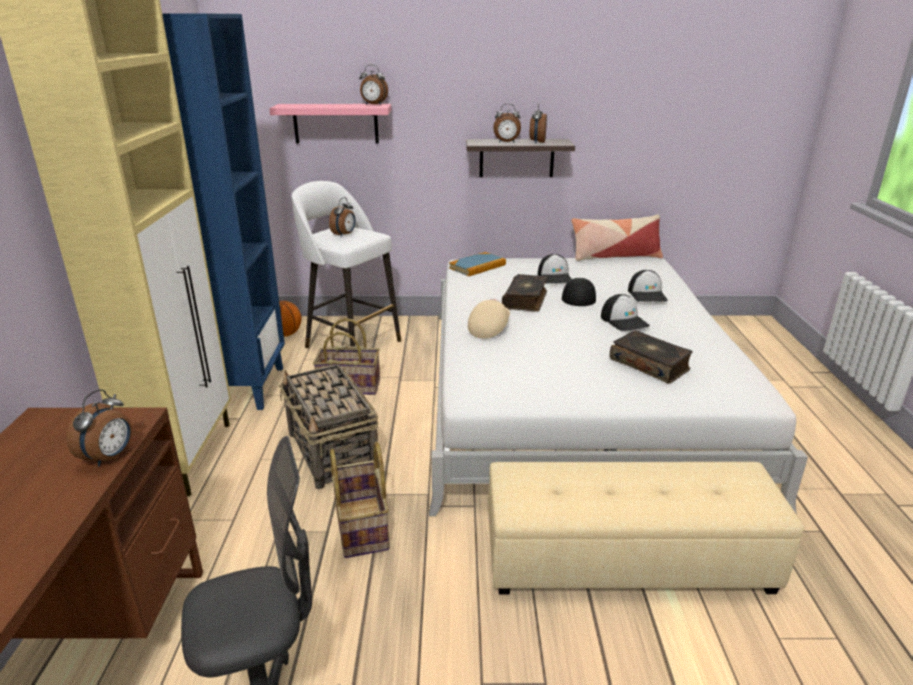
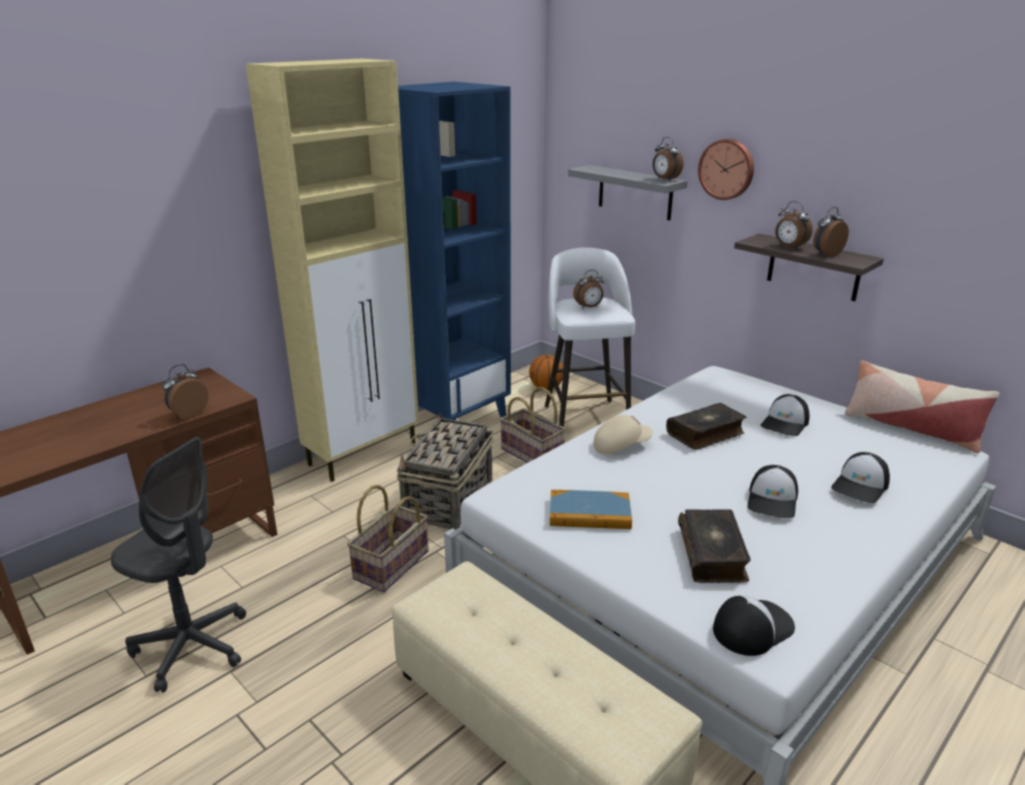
camera: 45 degrees right, 0 degrees up
alarm clock [66,389,132,467] -> alarm clock turned 150 degrees clockwise [162,364,209,419]
pink shelf [269,104,391,143] -> grey shelf [568,165,688,220]
book [449,252,506,276] -> book moved to [550,490,632,529]
cap [562,277,596,306] -> cap moved to [713,595,795,656]
none -> wall clock [698,139,754,200]

